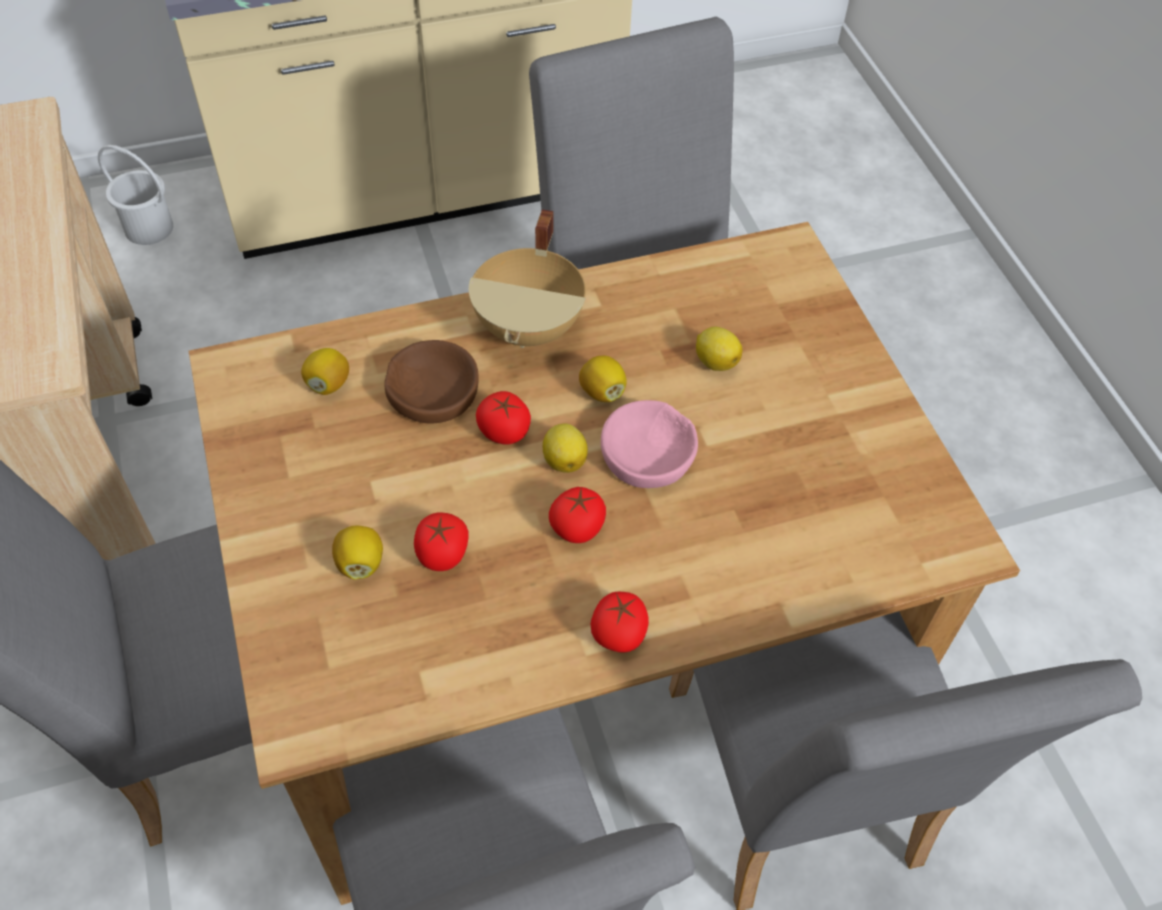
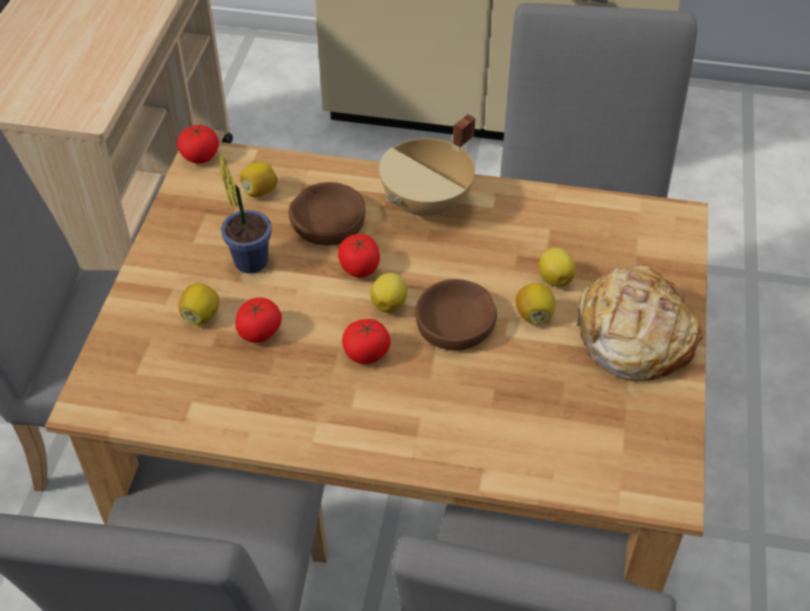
camera: 30 degrees right, 5 degrees down
white bucket [98,145,173,245] -> none
lemon [579,356,627,402] -> lemon moved to [516,283,555,324]
tomato [590,592,649,653] -> tomato moved to [177,125,219,163]
pink bowl [601,400,698,488] -> brown bowl [415,279,497,351]
none -> potted plant [219,155,272,274]
none -> bread [573,265,703,381]

